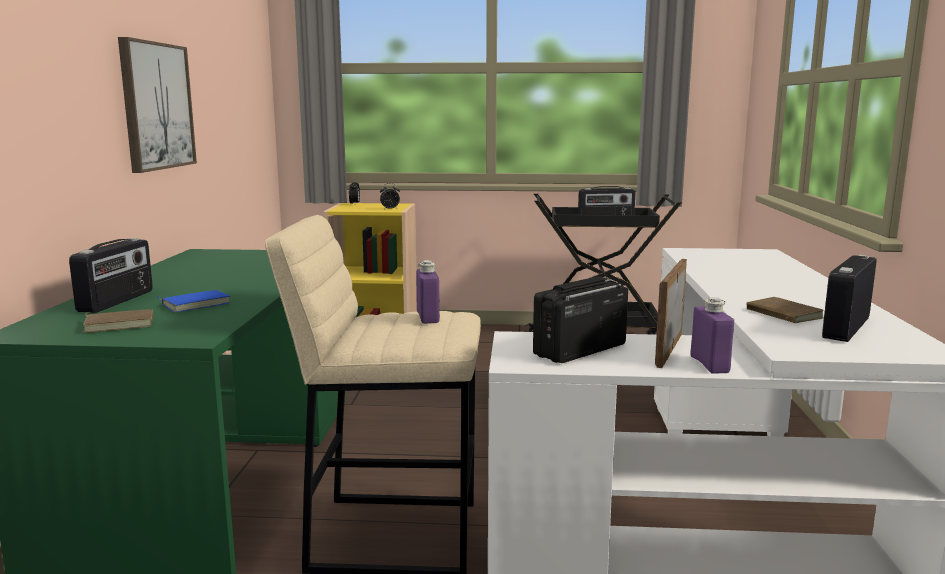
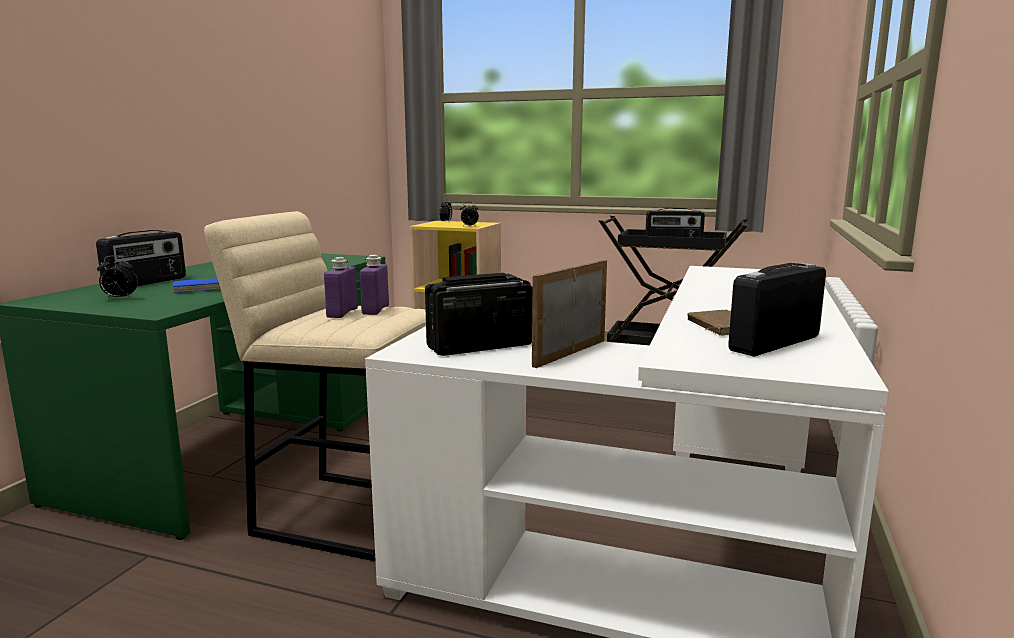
camera: 15 degrees right, 0 degrees up
brown book [83,309,153,333] -> alarm clock [97,256,138,299]
picture [118,37,197,173] -> none
purple bottle [690,297,734,374] -> purple bottle moved to [324,257,358,318]

